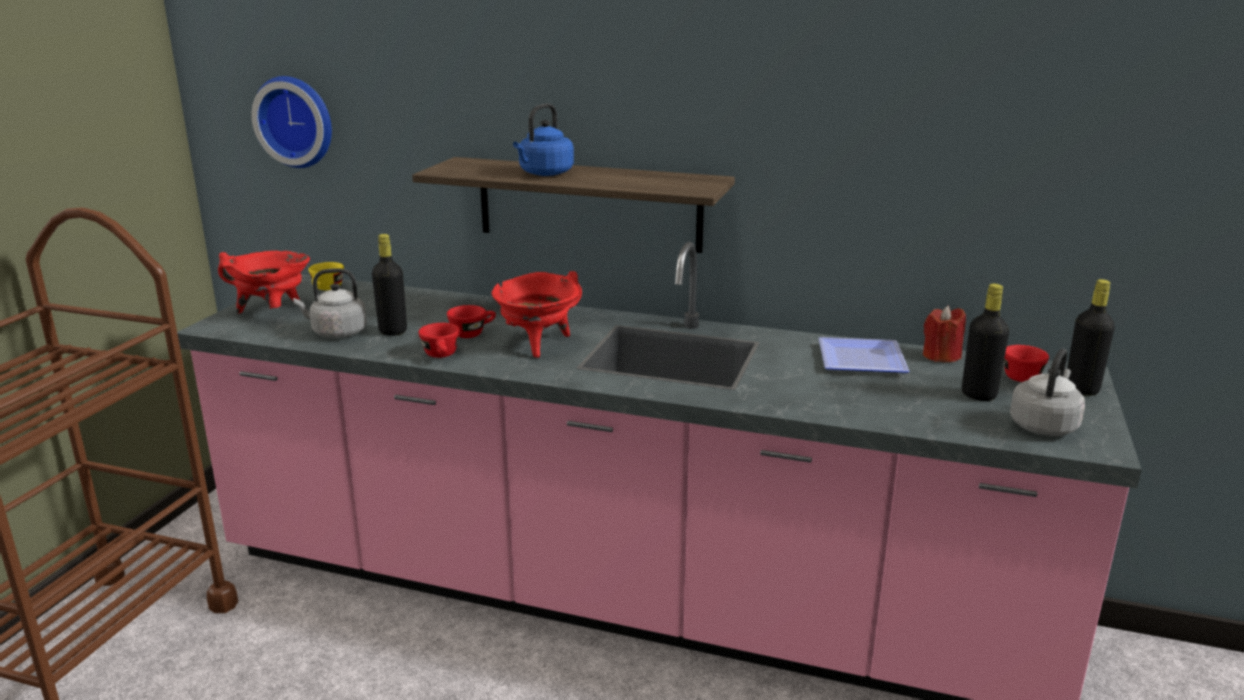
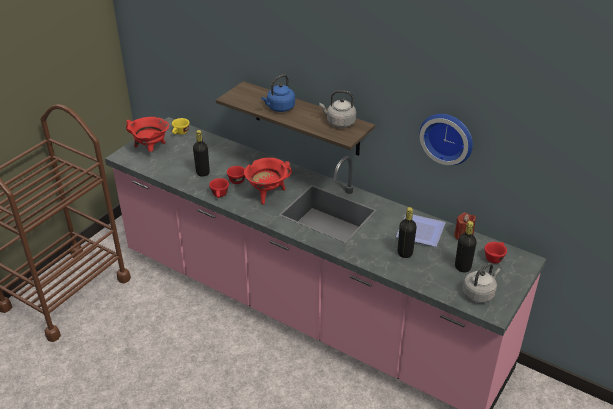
camera: 15 degrees right, 15 degrees up
wall clock [251,76,332,168] -> wall clock moved to [419,114,473,165]
grey kettle [293,268,367,338] -> grey kettle moved to [320,90,356,128]
black bottle [1067,279,1115,396] -> black bottle moved to [398,207,417,258]

